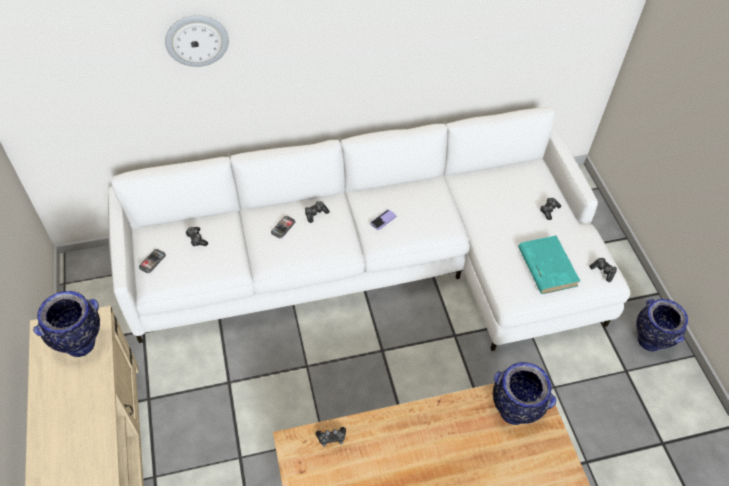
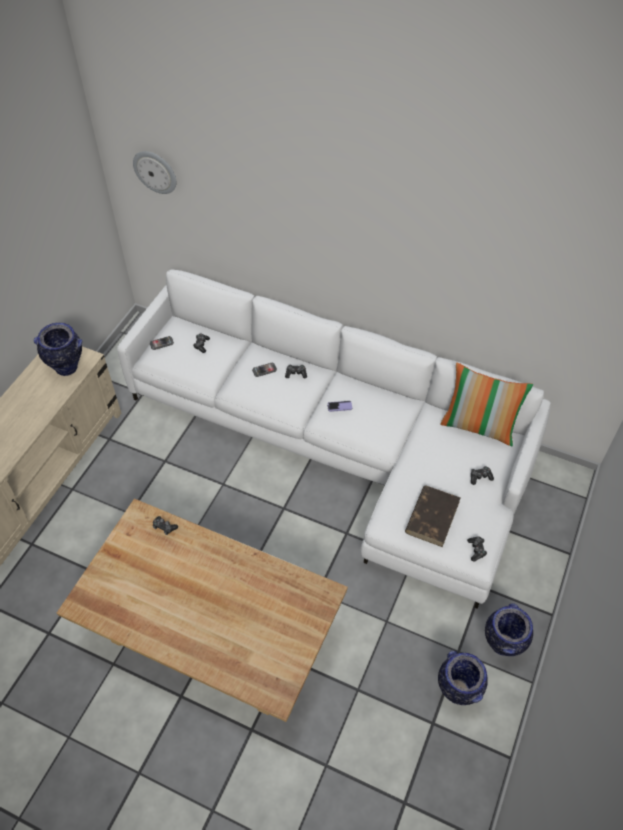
camera: 40 degrees right, 0 degrees up
wall clock [165,15,229,67] -> wall clock moved to [133,151,176,194]
vase [493,362,556,425] -> vase moved to [438,650,488,705]
turquoise book [518,236,580,294] -> brown book [405,486,460,547]
none -> pillow [440,363,533,446]

